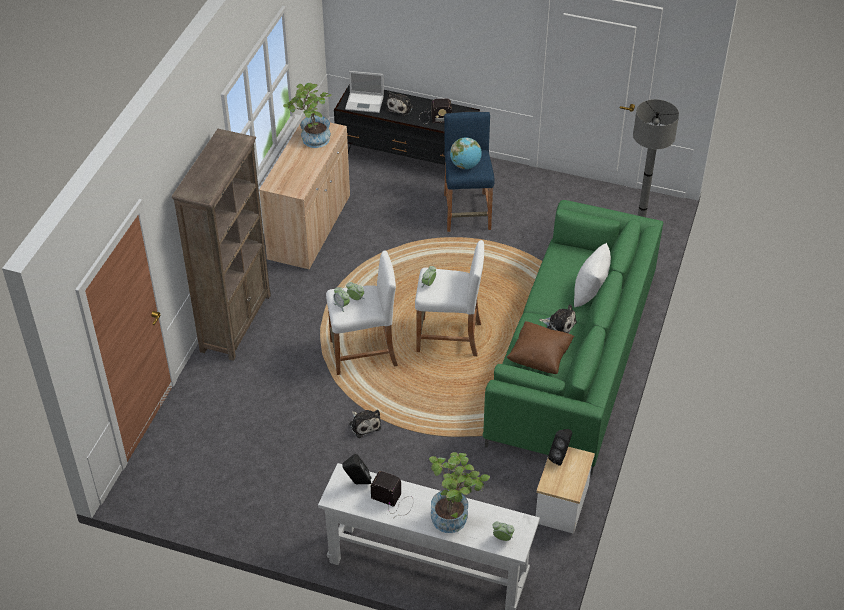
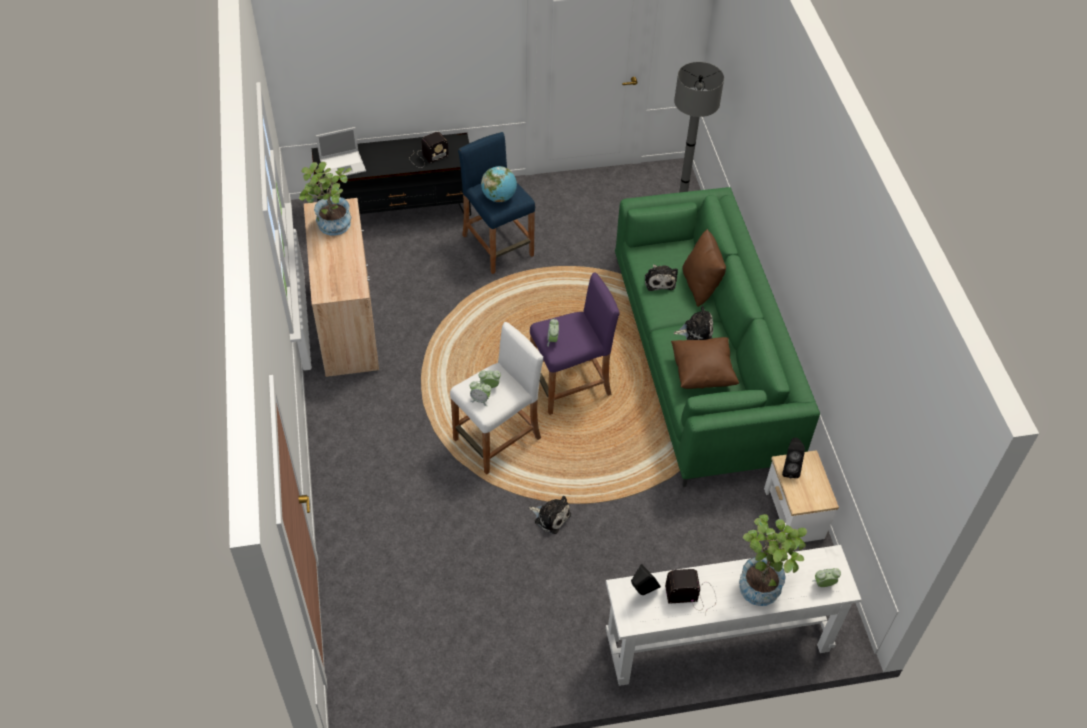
camera: 30 degrees left, 5 degrees up
brown bookcase [172,129,271,361] -> none
plush toy [386,92,413,116] -> plush toy moved to [645,264,678,291]
white stool [415,240,484,356] -> purple stool [530,272,620,415]
white pillow [574,243,611,307] -> brown pillow [682,229,726,307]

